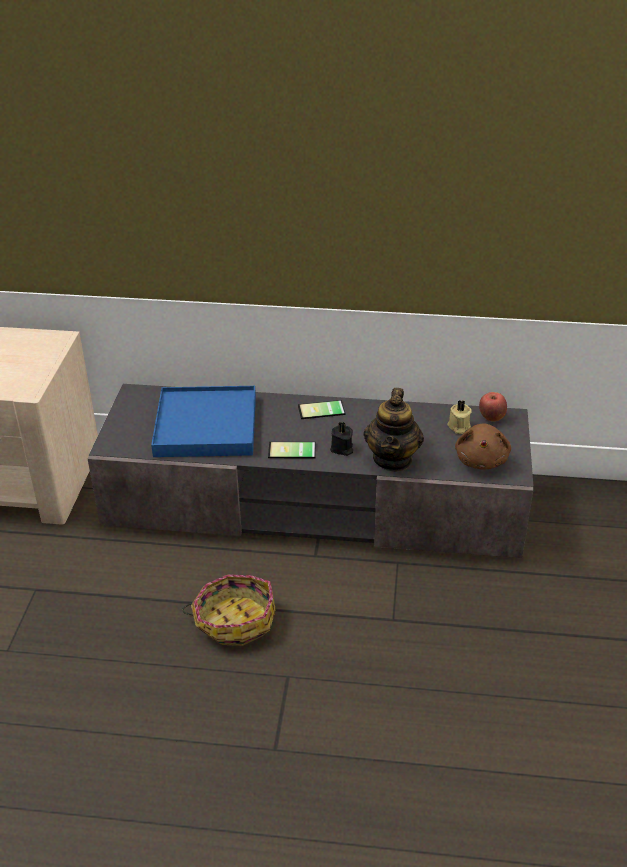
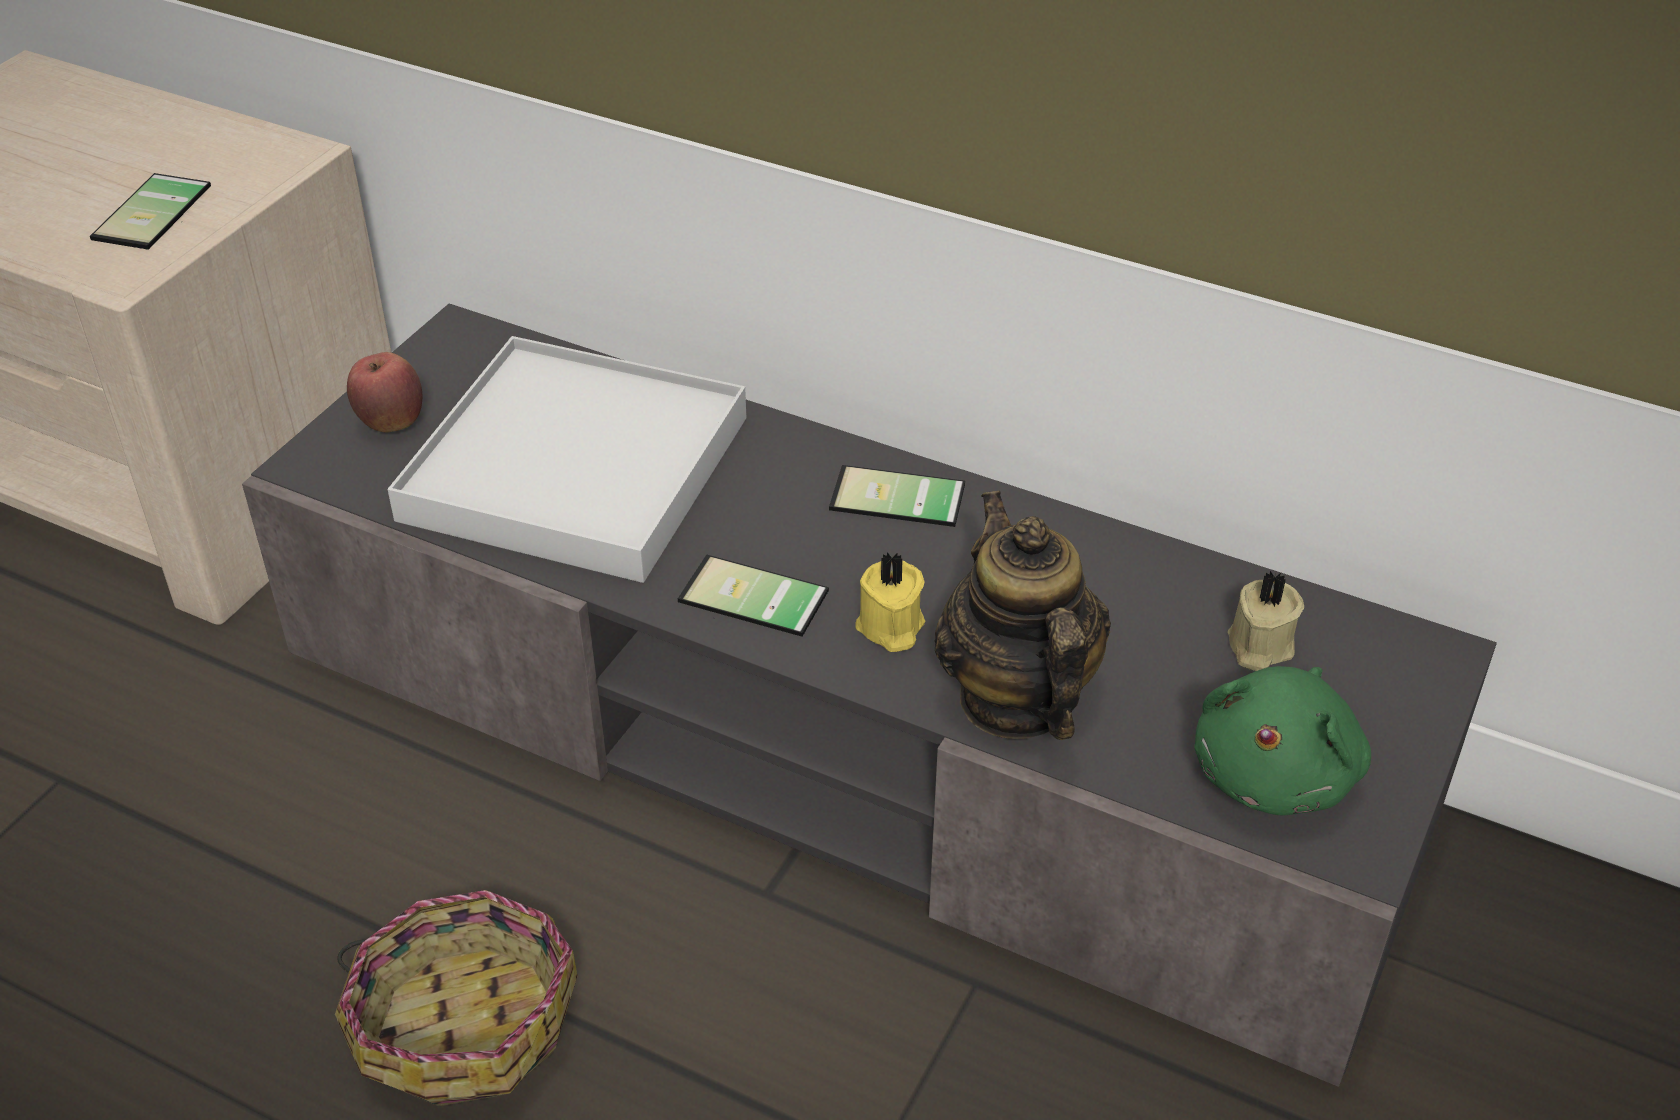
camera: 20 degrees right, 5 degrees up
blue tray [151,386,256,457] -> white tray [387,336,746,583]
black candle [330,422,353,456] -> yellow candle [856,552,925,652]
teapot [364,388,424,472] -> teapot turned 135 degrees clockwise [935,491,1111,740]
brown plush toy [455,423,511,470] -> green plush toy [1194,666,1371,816]
apple [479,392,507,422] -> apple moved to [347,352,422,432]
none -> phone [90,173,211,250]

